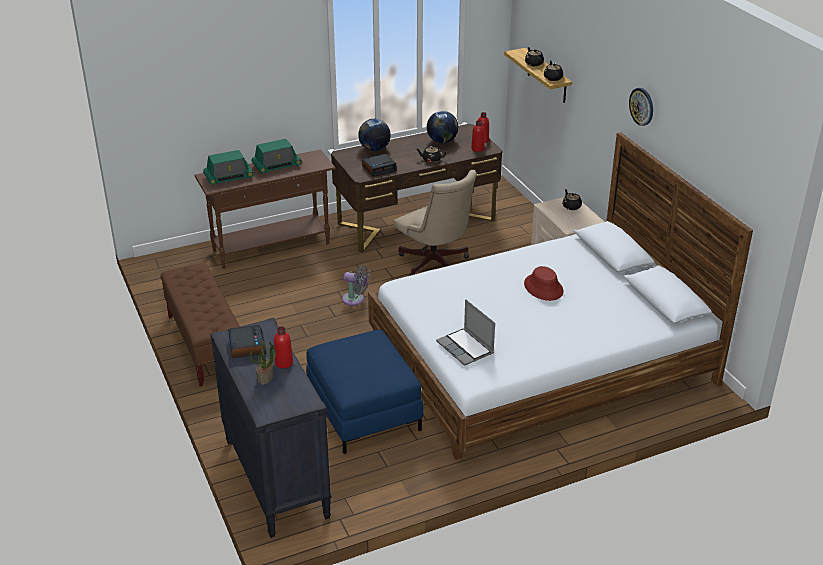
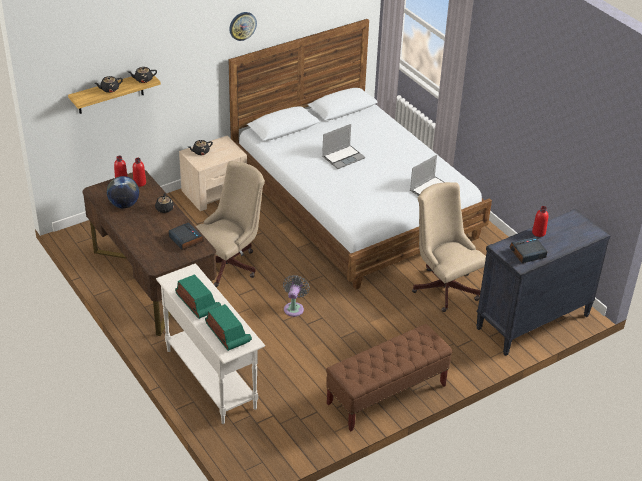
camera: 100 degrees left, 5 degrees up
brown console table [194,149,336,269] -> white console table [156,263,265,424]
potted plant [250,341,276,385] -> none
blue ottoman [306,330,424,454] -> beige office chair [412,182,486,312]
globe [358,119,391,151] -> none
red hat [524,266,564,301] -> laptop [322,124,365,169]

